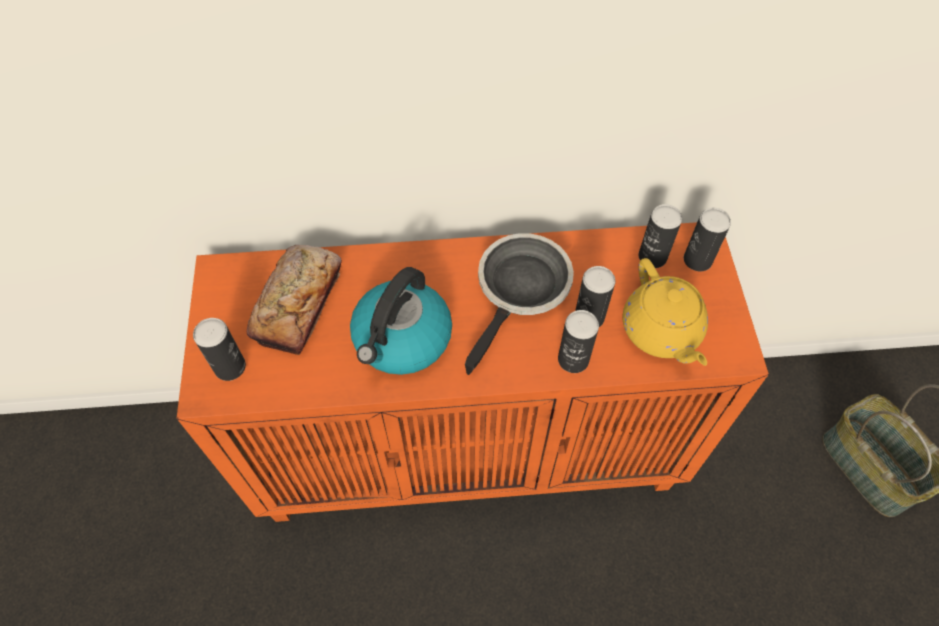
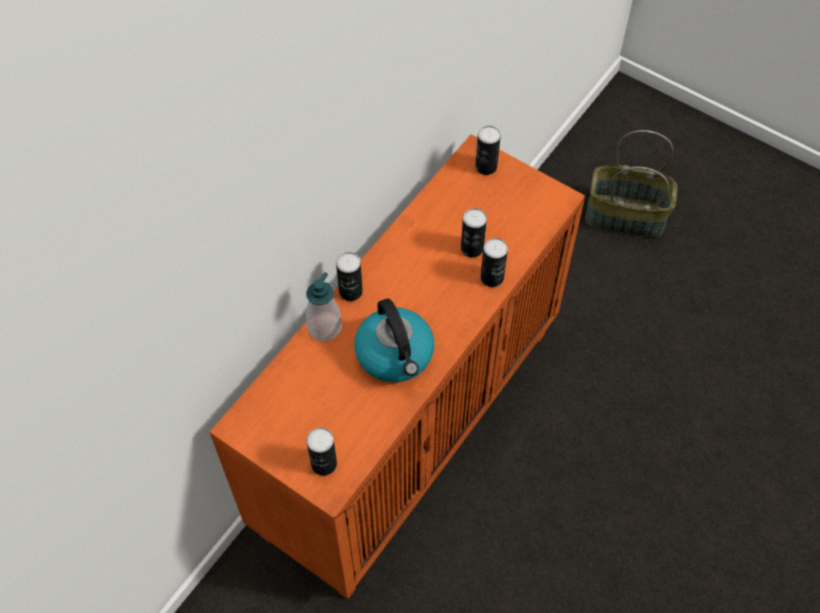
camera: 50 degrees left, 0 degrees up
bread [247,245,342,355] -> none
frying pan [465,233,574,375] -> none
yellow teapot [623,258,708,366] -> none
can [638,204,682,268] -> can moved to [336,252,363,301]
none -> soap dispenser [306,272,342,342]

